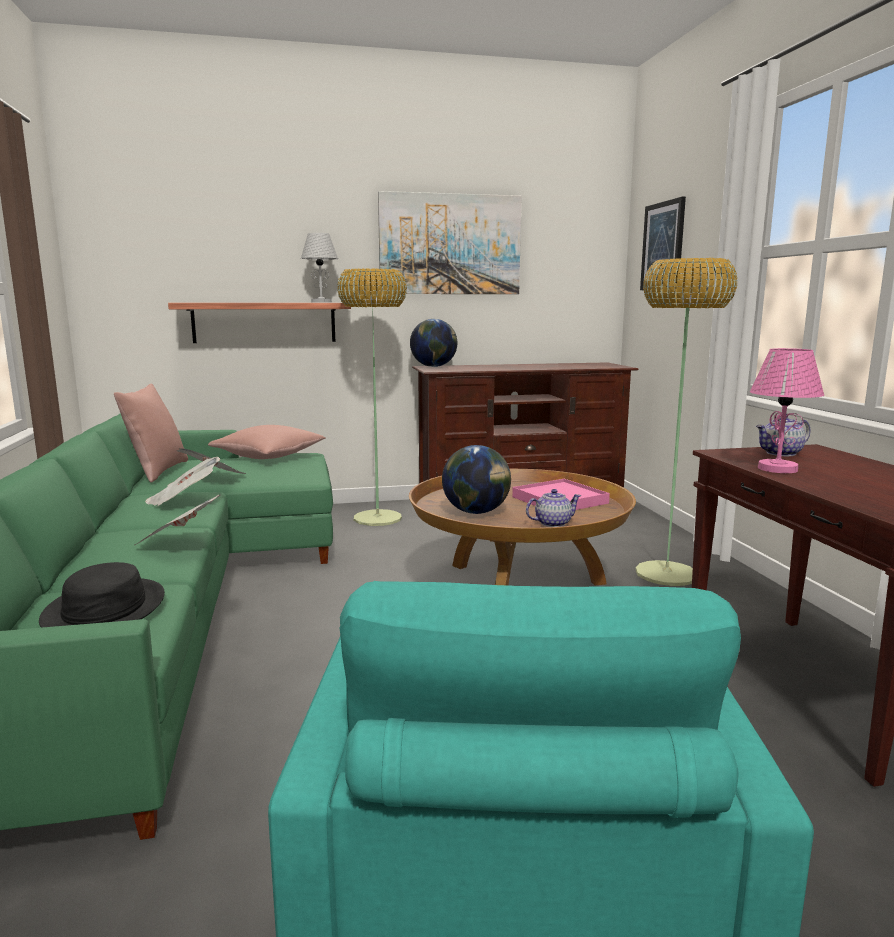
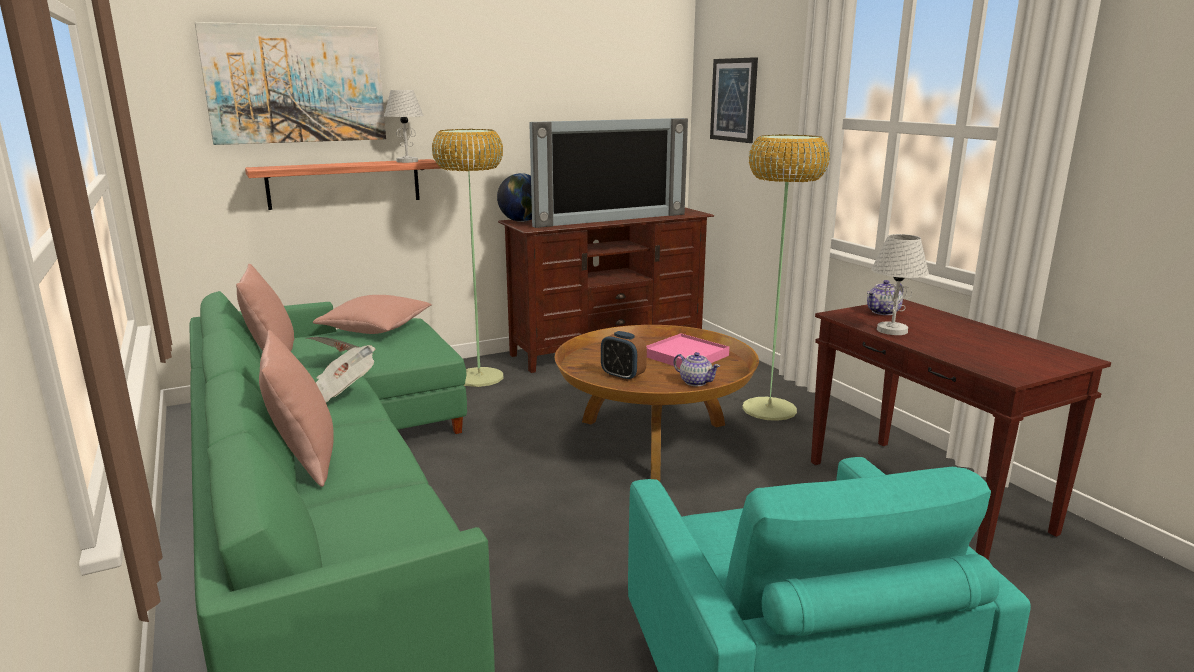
camera: 15 degrees left, 5 degrees up
black hat [39,562,165,628] -> none
newspaper [135,495,220,545] -> none
picture [378,191,522,294] -> picture moved to [195,22,386,145]
globe [442,445,511,514] -> alarm clock [601,331,647,381]
teapot [526,489,581,527] -> teapot turned 75 degrees clockwise [674,352,720,386]
pink table lamp [750,348,824,473] -> white table lamp [871,234,929,335]
none -> pink pillow [259,330,334,487]
none -> television [529,118,688,228]

